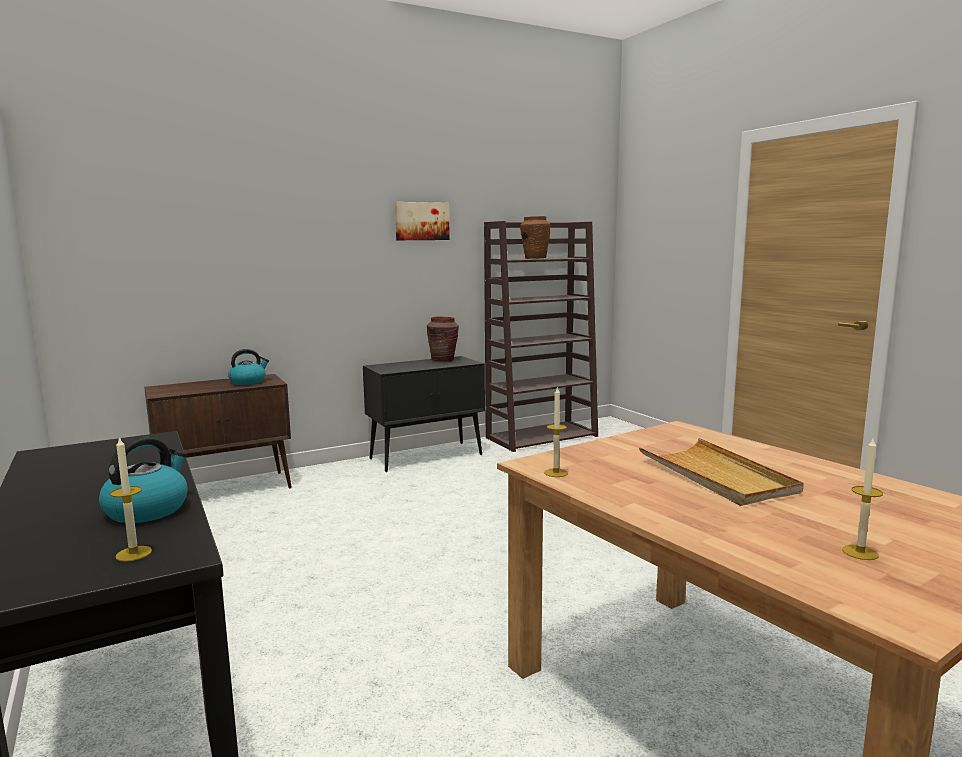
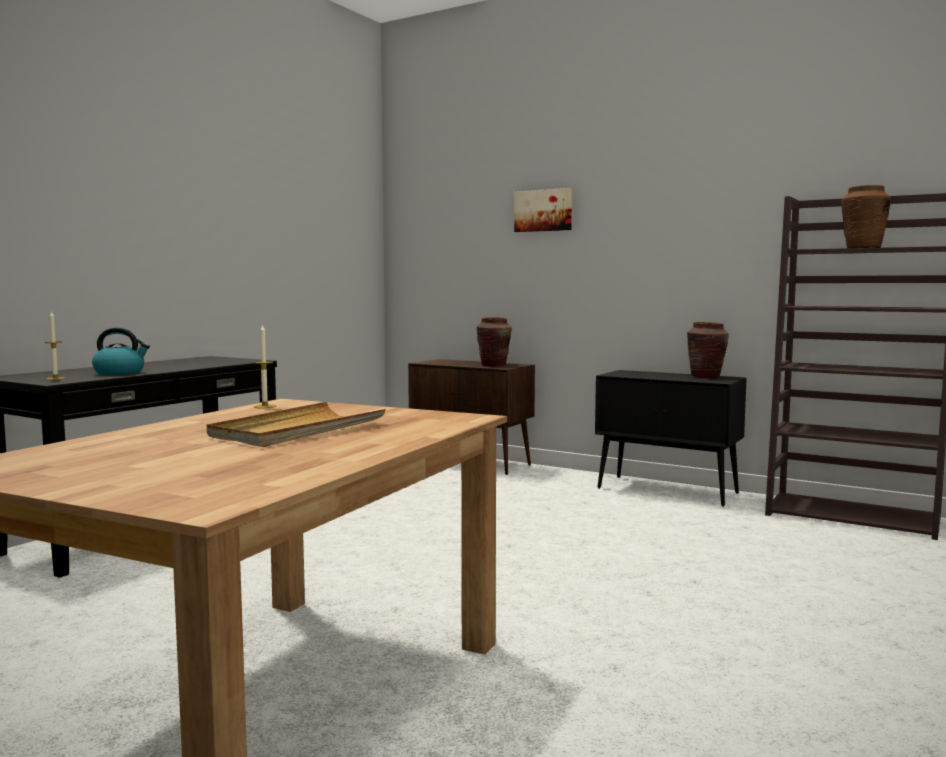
camera: 60 degrees right, 5 degrees down
kettle [228,349,269,385] -> brown vase [477,317,512,367]
picture [395,202,450,240] -> picture moved to [514,188,572,232]
candle [842,437,883,560] -> none

